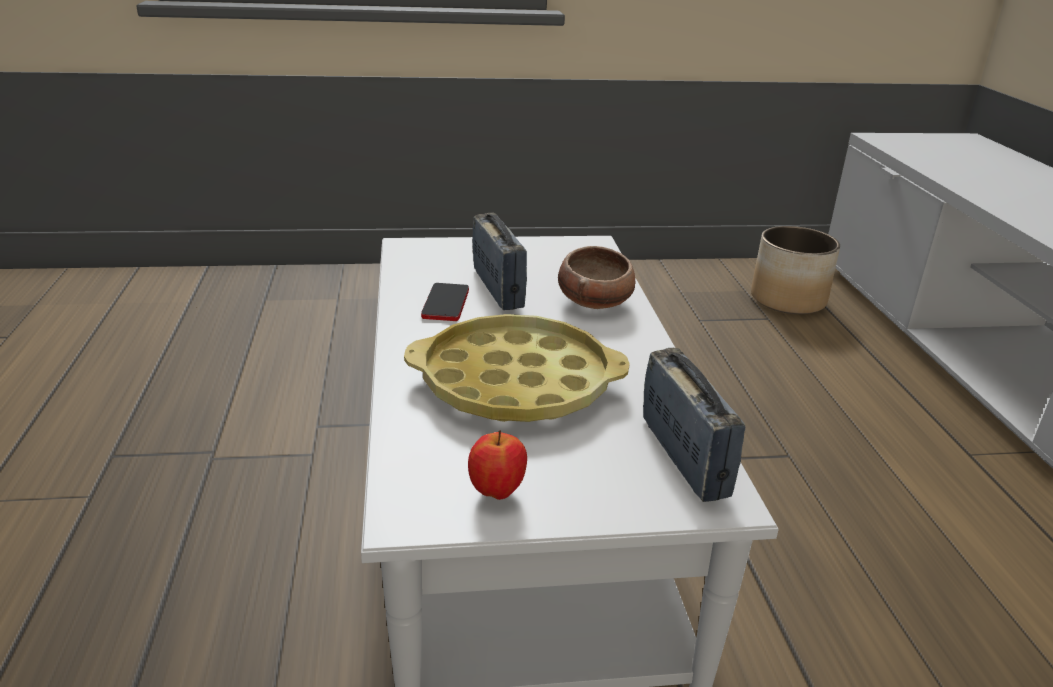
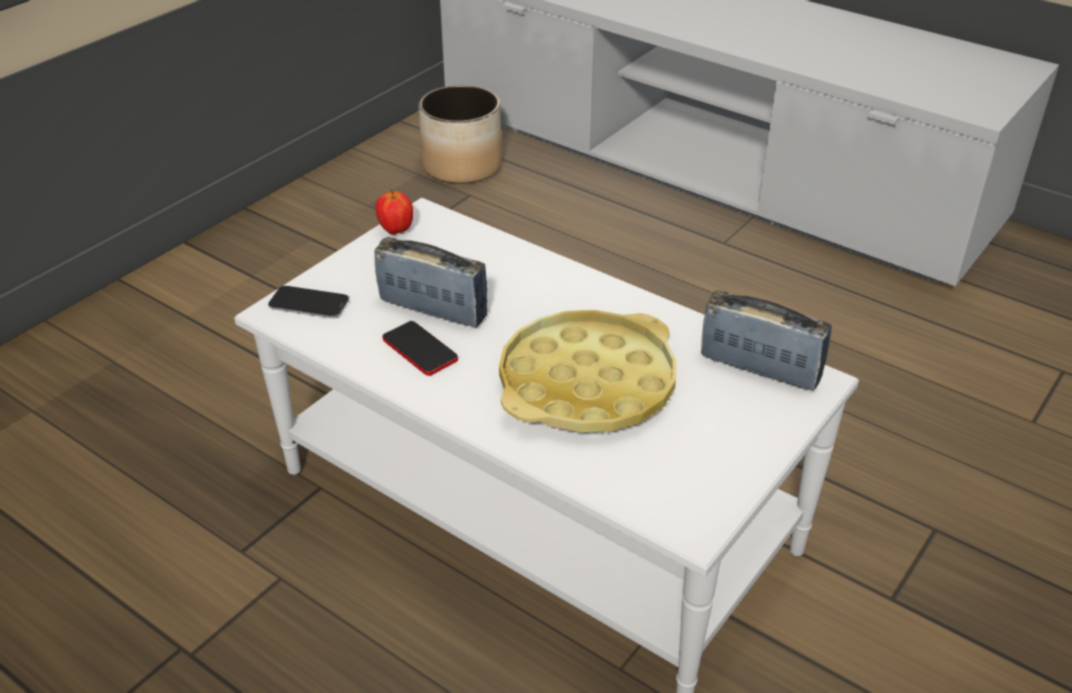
camera: 45 degrees left, 10 degrees up
apple [468,431,527,500] -> apple moved to [376,189,413,235]
bowl [558,246,636,309] -> none
none -> phone [268,286,349,318]

